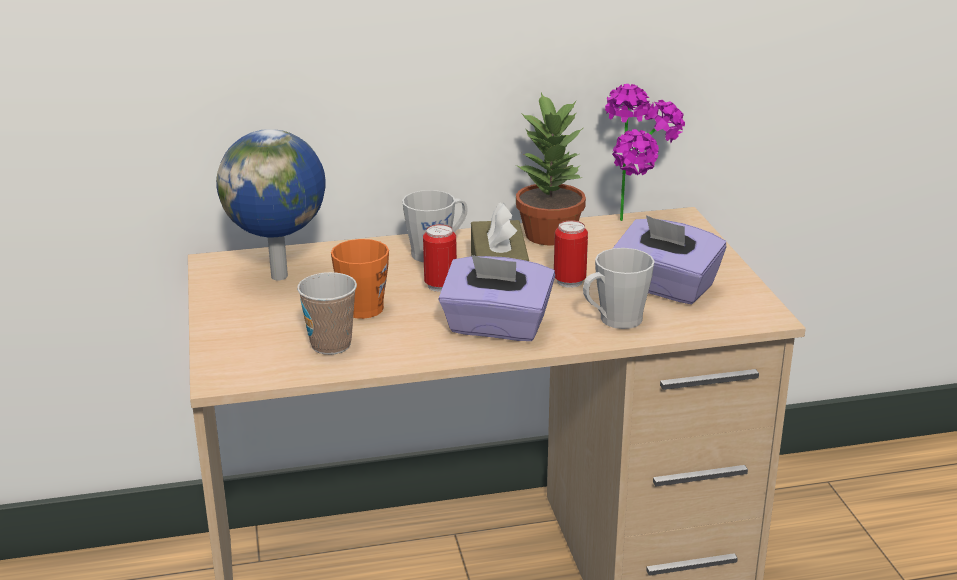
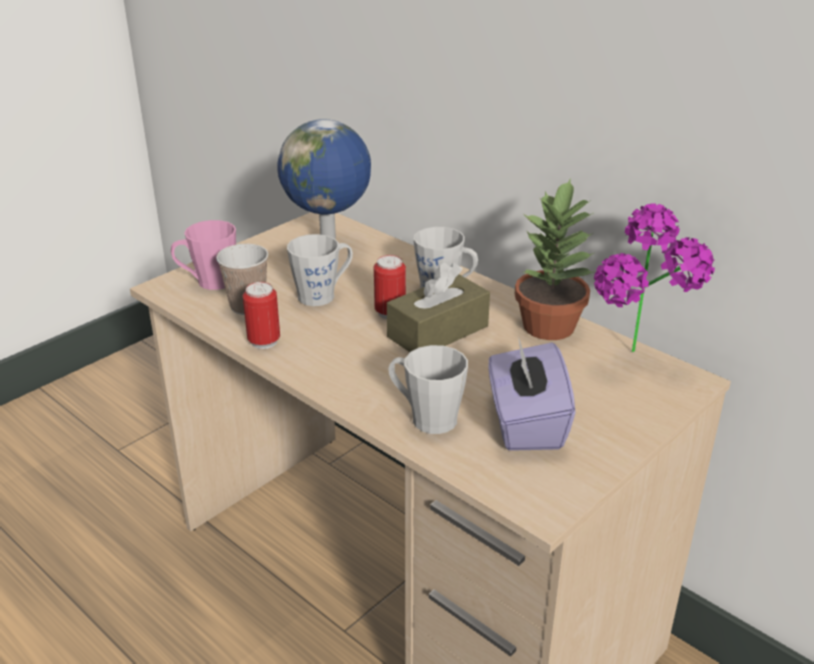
camera: 55 degrees right, 5 degrees up
orange mug [331,239,389,319] -> grey mug [287,234,353,306]
purple tissue box [438,255,555,341] -> none
can [554,220,588,288] -> can moved to [243,282,280,349]
none -> pink mug [171,220,236,290]

